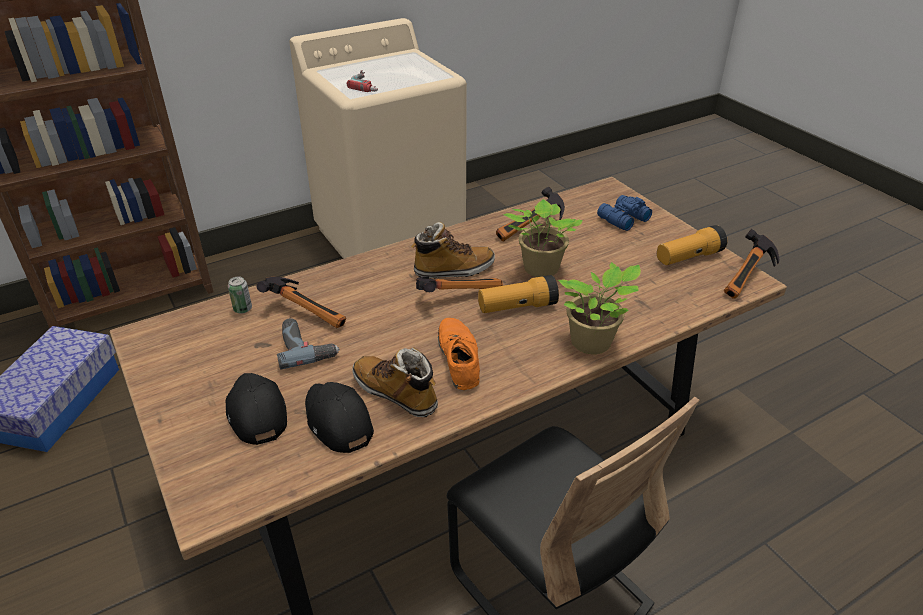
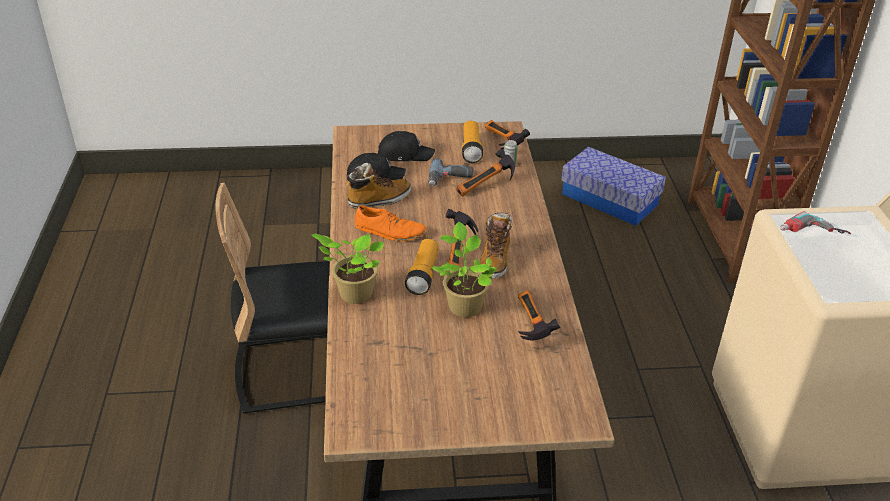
camera: 115 degrees right, 0 degrees up
blue binoculars [597,195,652,231] -> none
flashlight [657,225,727,265] -> flashlight moved to [462,121,483,163]
hammer [724,229,779,299] -> hammer moved to [485,120,530,150]

